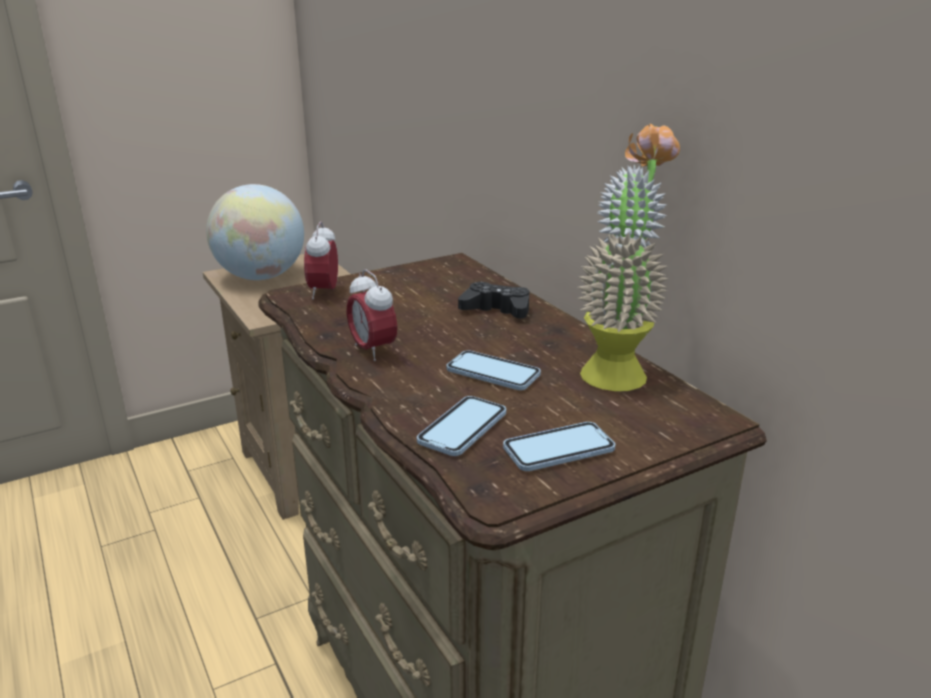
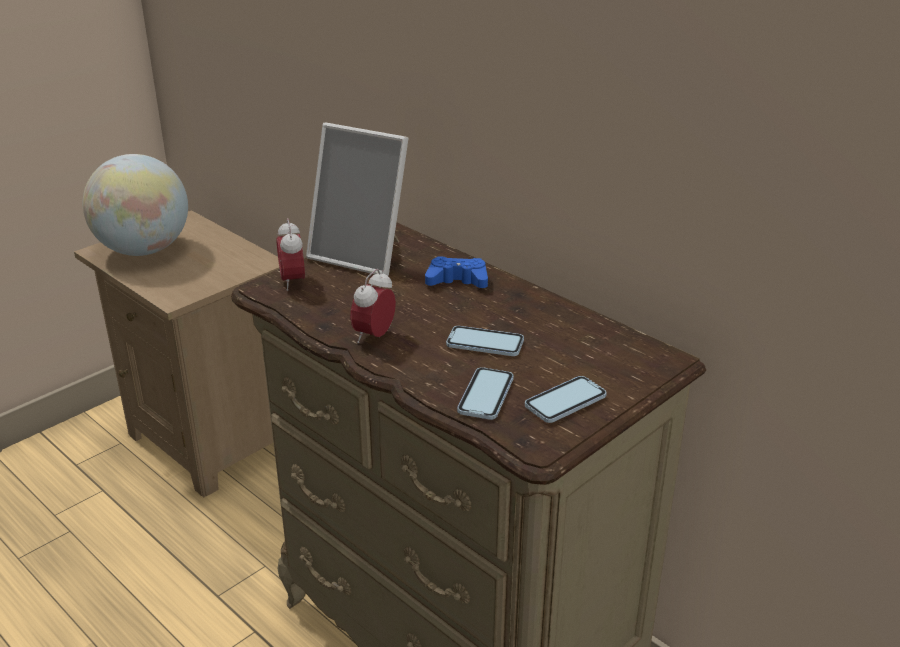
camera: 15 degrees left, 5 degrees up
alarm clock [347,269,397,361] -> alarm clock turned 75 degrees clockwise [350,269,396,343]
black game controller [458,282,529,319] -> blue game controller [425,256,488,288]
potted plant [577,124,680,391] -> none
none -> picture frame [306,122,408,276]

